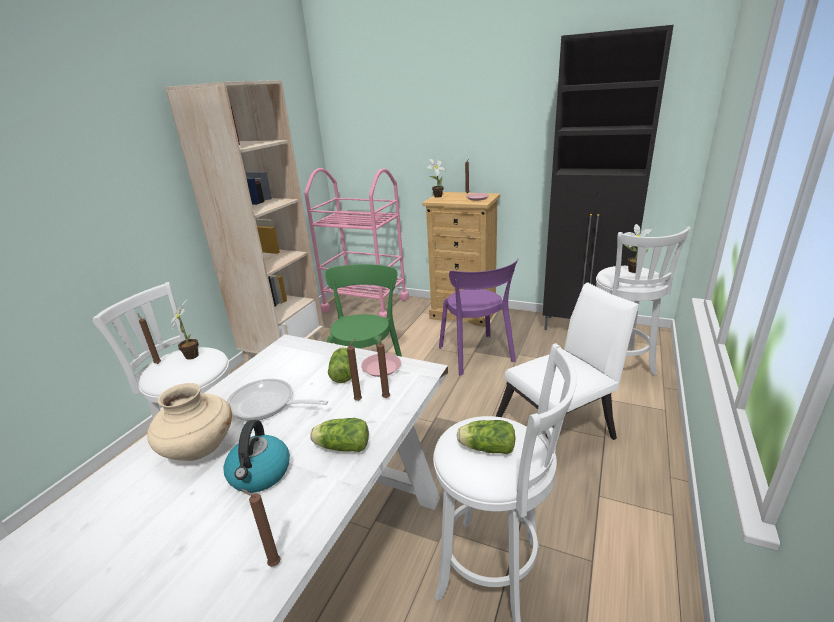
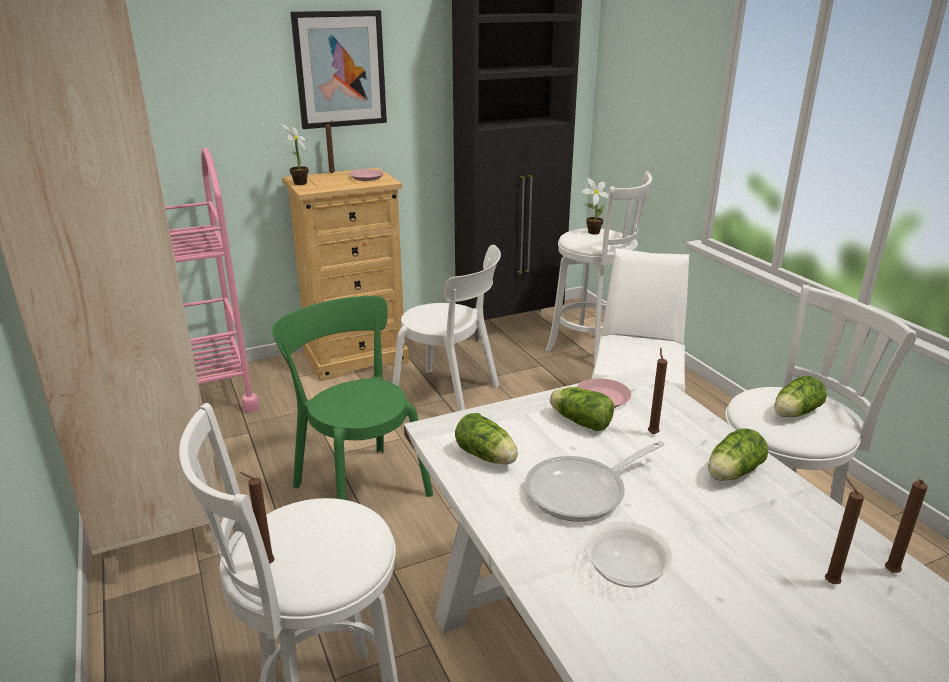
camera: 50 degrees left, 0 degrees up
beige vase [147,383,232,461] -> bowl [585,522,673,588]
potted plant [169,300,199,360] -> none
kettle [223,420,290,493] -> none
brown candle [377,335,390,398] -> brown candle moved to [825,478,864,584]
purple chair [439,259,518,375] -> white chair [393,245,501,411]
none -> picture [290,10,387,129]
none -> lettuce [455,413,518,465]

